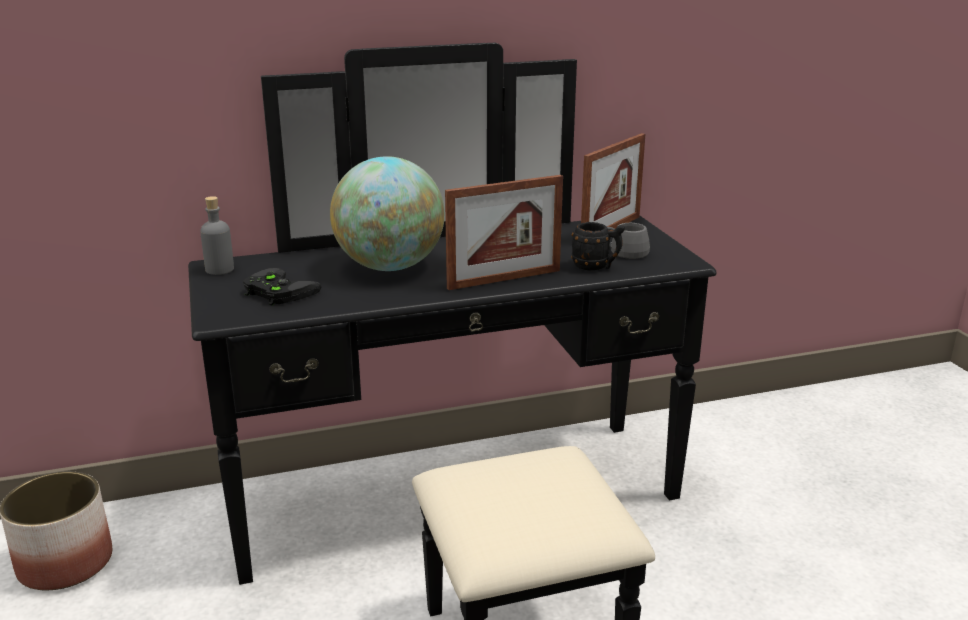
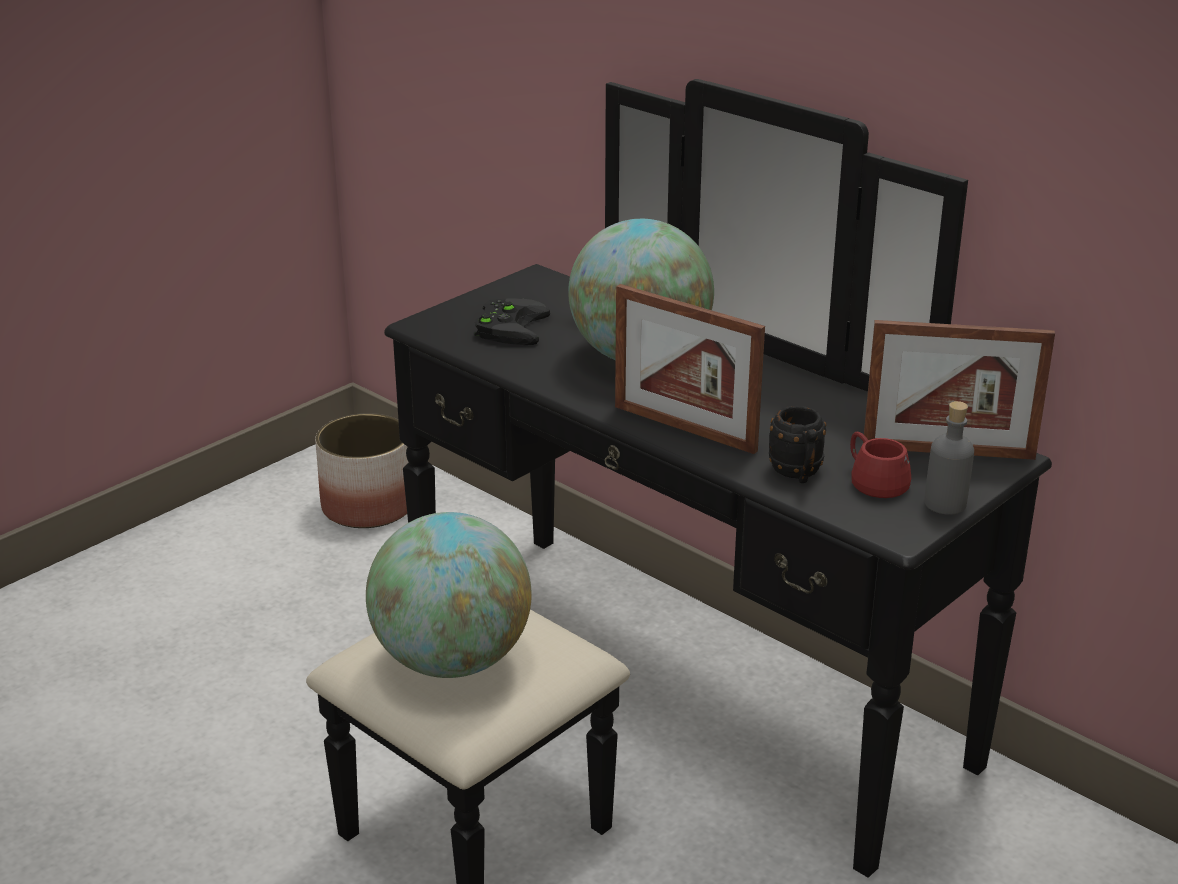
camera: 60 degrees right, 5 degrees up
grey bottle [200,196,234,275] -> grey bottle moved to [924,401,974,515]
grey mug [607,223,650,259] -> red mug [850,432,911,498]
none -> globe [366,512,532,678]

